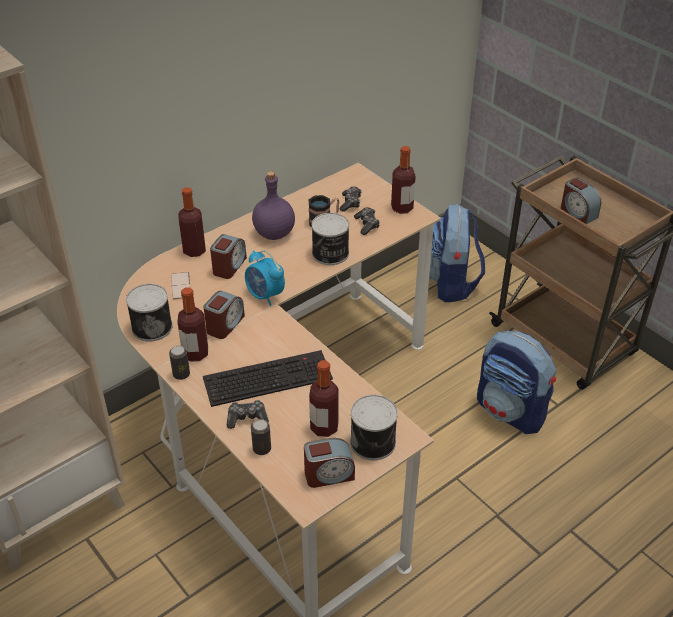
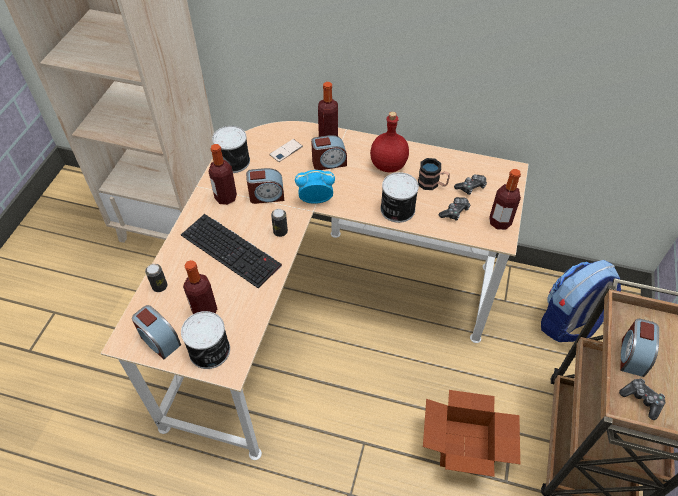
camera: 55 degrees right, 10 degrees up
can [169,346,190,380] -> can moved to [271,209,288,237]
game controller [227,400,269,429] -> game controller moved to [619,378,665,420]
alarm clock [245,250,285,306] -> alarm clock turned 75 degrees clockwise [295,170,335,204]
purple bottle [252,171,295,240] -> red bottle [370,112,409,172]
backpack [477,330,556,434] -> cardboard box [423,390,520,477]

